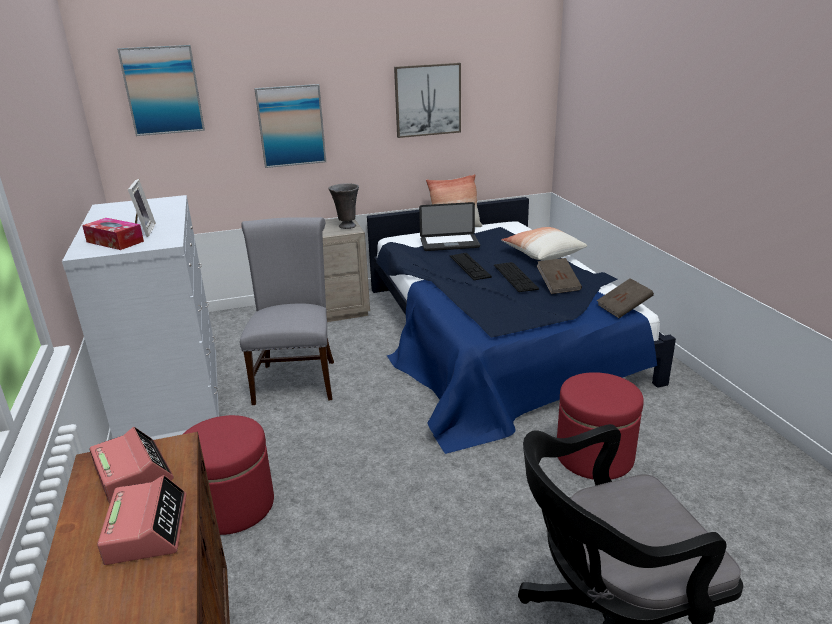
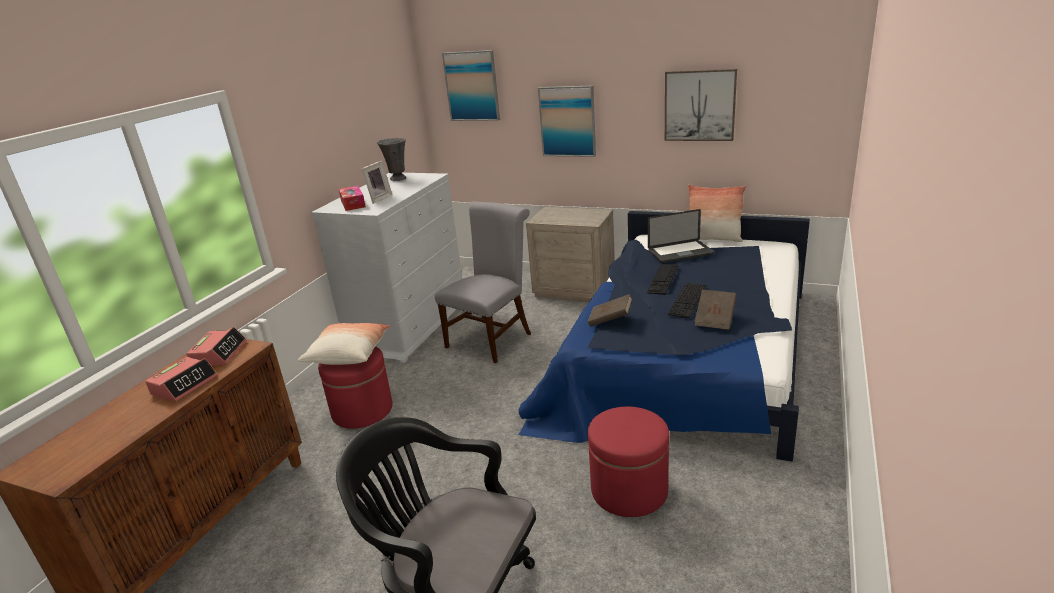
camera: 40 degrees right, 0 degrees up
grey vase [328,183,359,229] -> grey vase moved to [377,138,406,181]
laptop [419,202,480,251] -> laptop turned 45 degrees counterclockwise [648,209,714,263]
pillow [501,227,587,261] -> pillow moved to [298,323,390,365]
brown book [597,278,654,318] -> brown book moved to [588,294,632,327]

